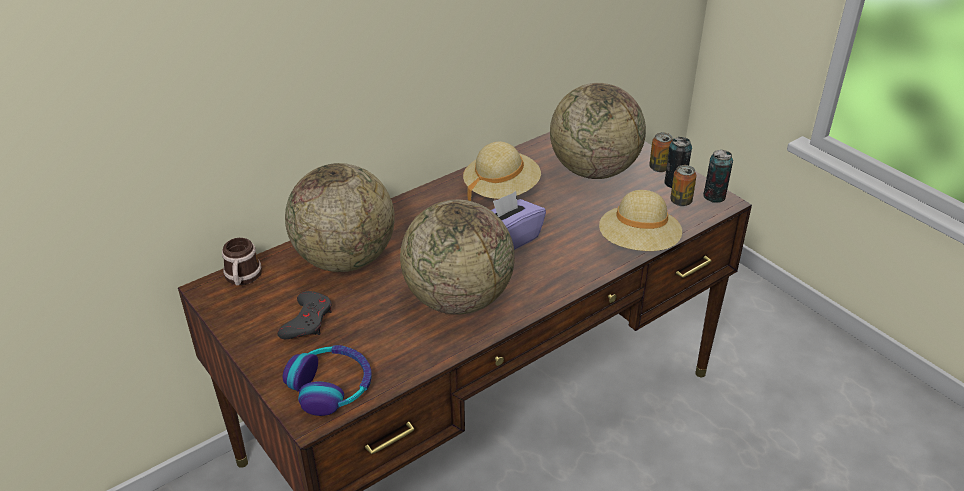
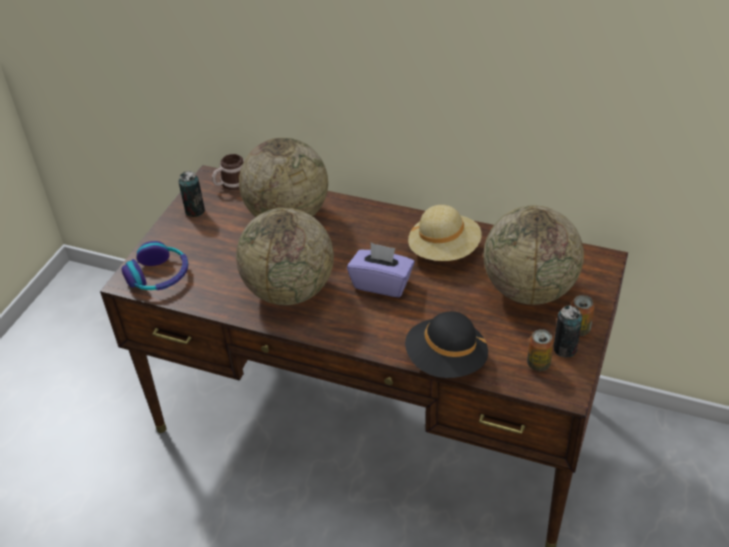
camera: 60 degrees right, 5 degrees up
grey game controller [277,291,332,339] -> none
beige hat [599,190,682,251] -> black hat [405,311,488,378]
can [703,150,733,203] -> can moved to [178,171,205,217]

